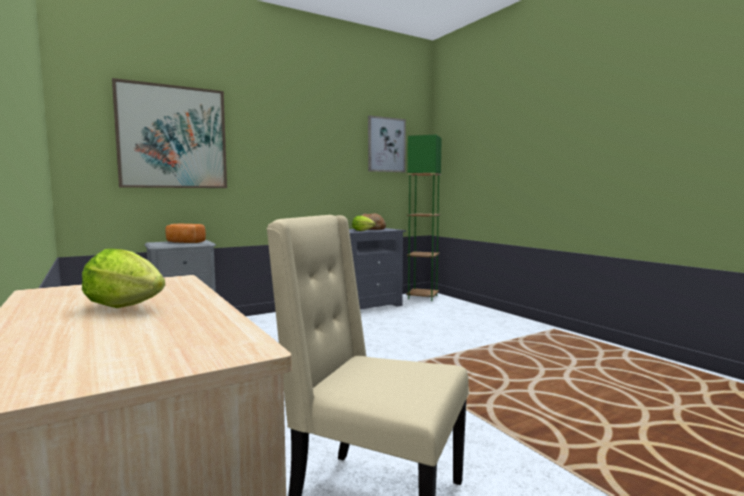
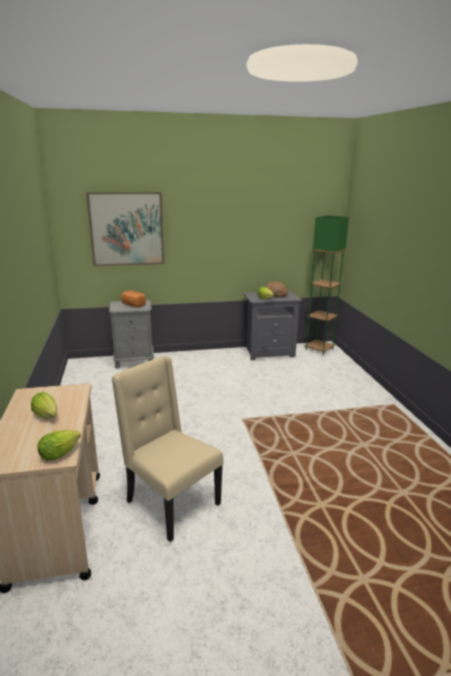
camera: 20 degrees right, 15 degrees up
picture [368,115,406,172] -> none
none -> lettuce [37,429,81,460]

